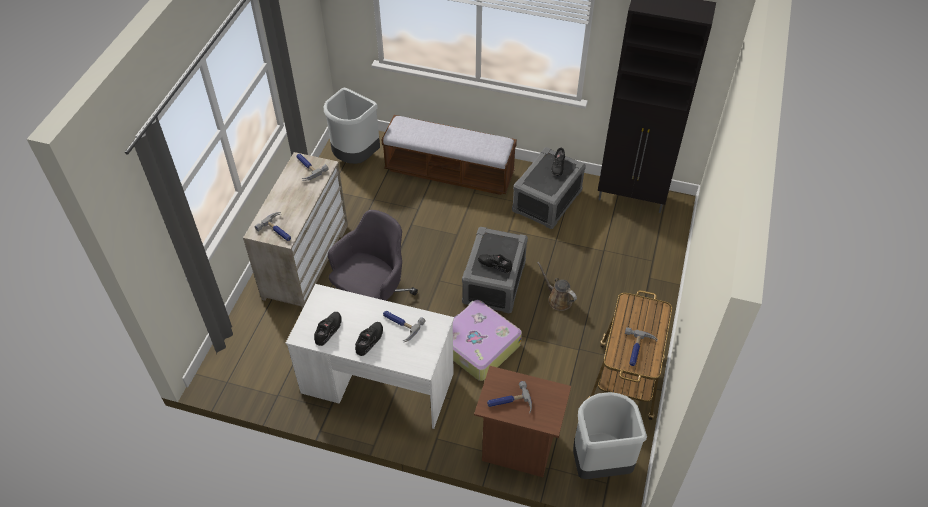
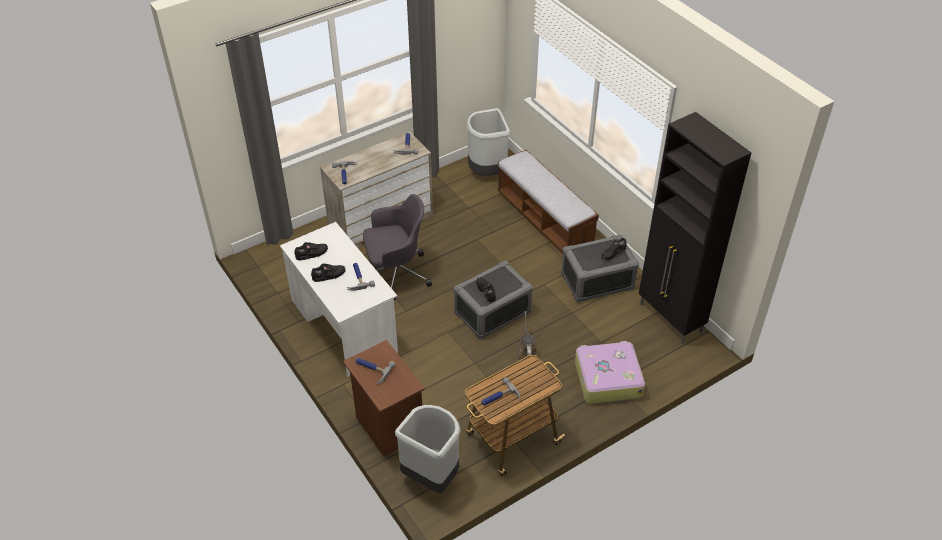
camera: 40 degrees right, 5 degrees down
suitcase [453,300,522,381] -> suitcase moved to [575,341,645,404]

